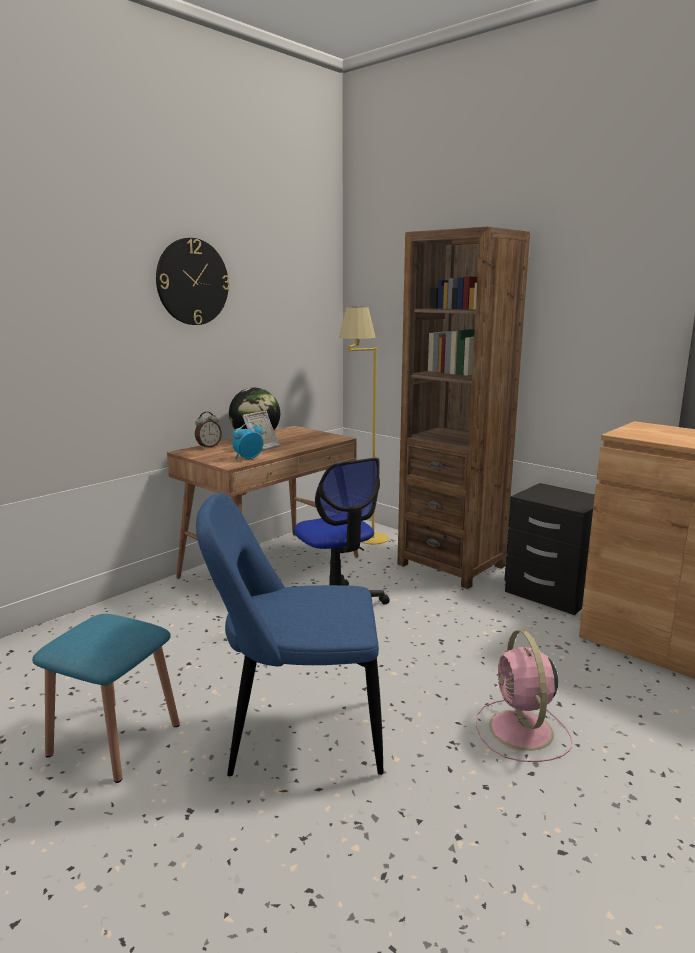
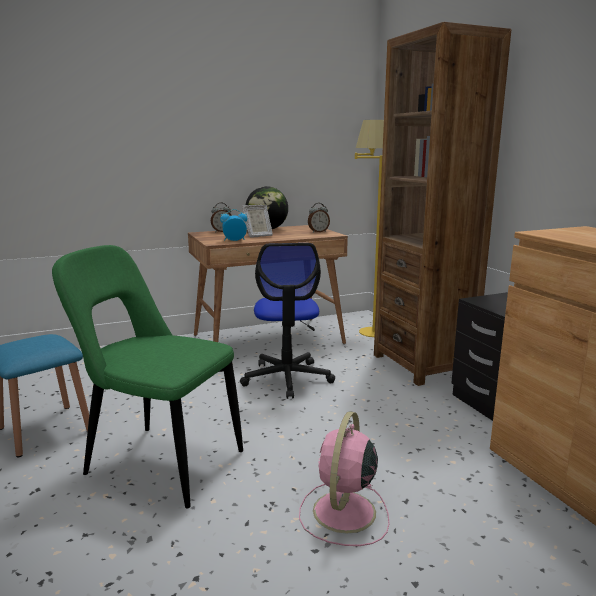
camera: 25 degrees right, 0 degrees up
wall clock [156,238,230,325] -> none
blue chair [196,493,384,776] -> green chair [52,245,243,509]
none -> alarm clock [308,203,330,232]

